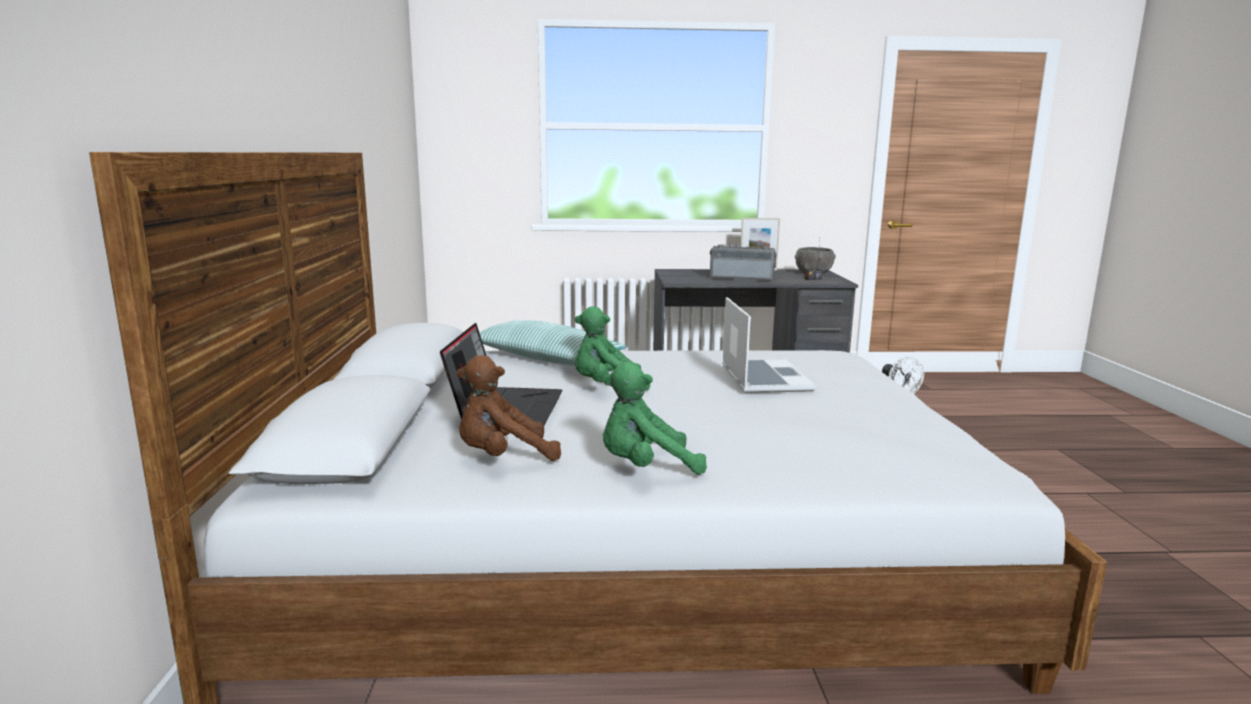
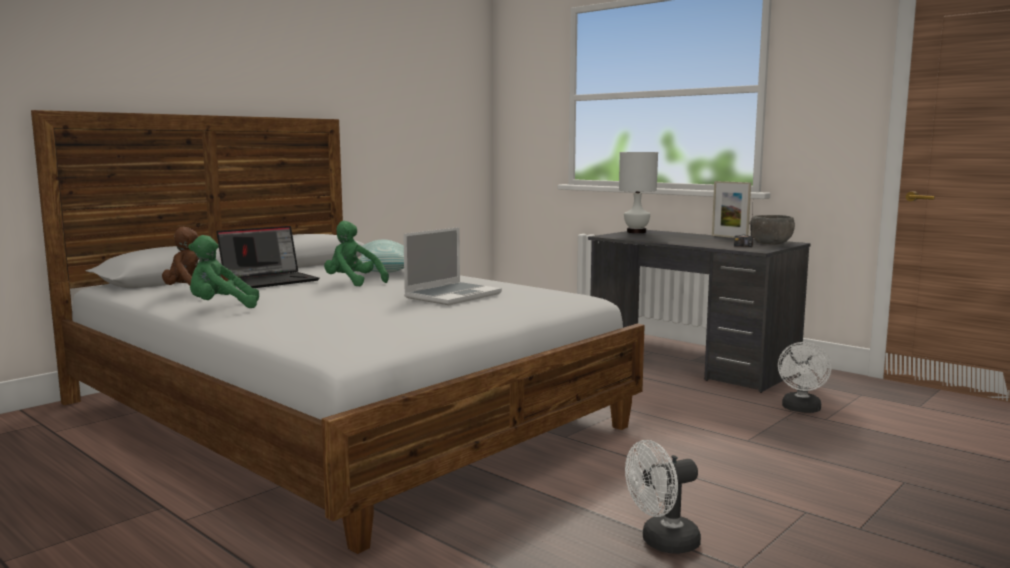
camera: 45 degrees right, 5 degrees down
green plush toy [603,362,707,475] -> green plush toy turned 45 degrees counterclockwise [188,235,259,308]
radio [710,243,777,281] -> none
none -> white table lamp [619,152,658,233]
none -> white fan [625,440,701,554]

